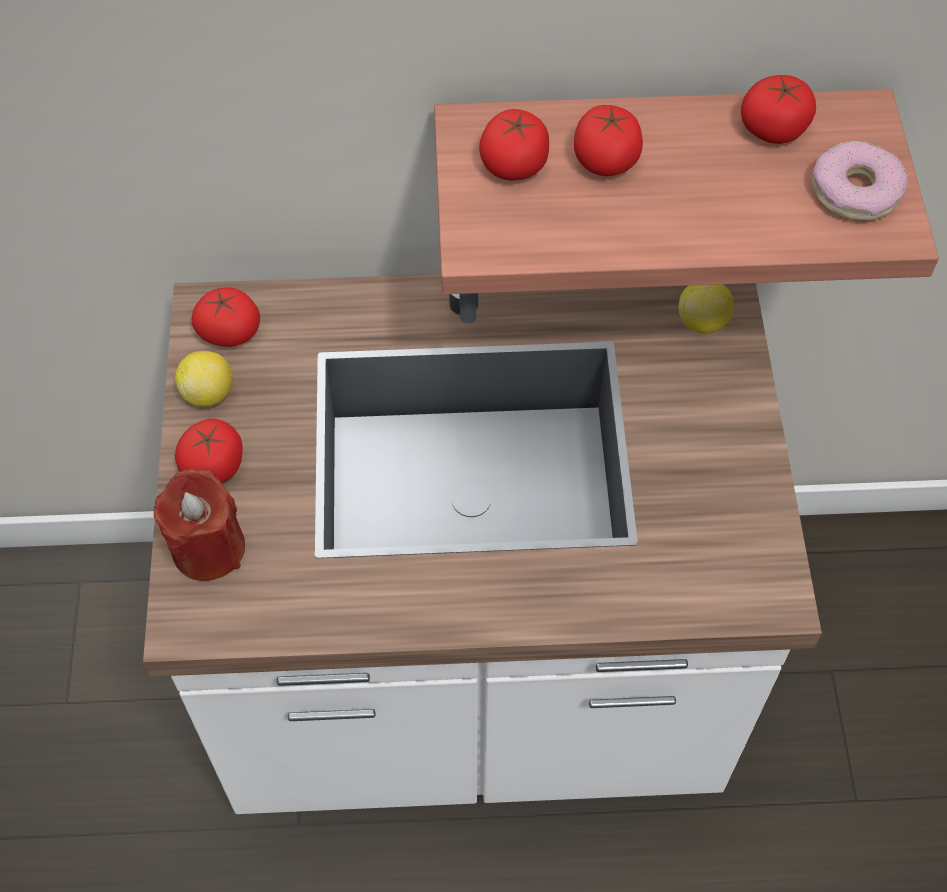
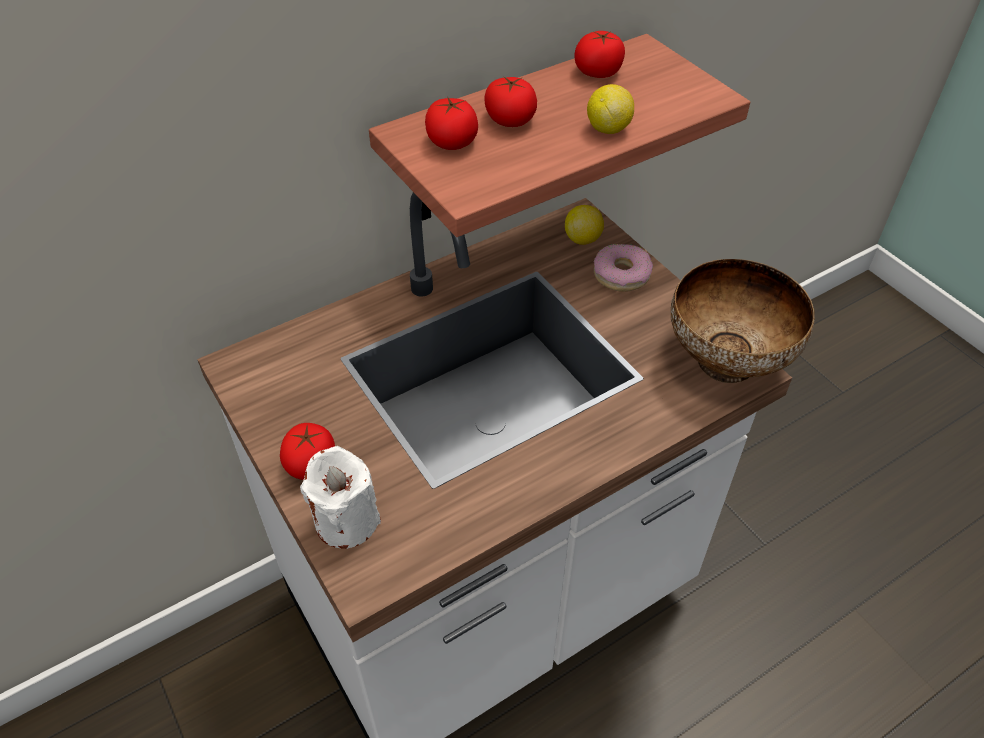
camera: 30 degrees left, 10 degrees down
red candle [154,469,245,581] -> white candle [300,446,381,549]
lemon [175,351,233,407] -> lemon moved to [587,84,634,134]
tomato [191,287,260,347] -> none
donut [812,141,908,221] -> donut moved to [594,244,653,292]
none -> bowl [671,259,815,383]

